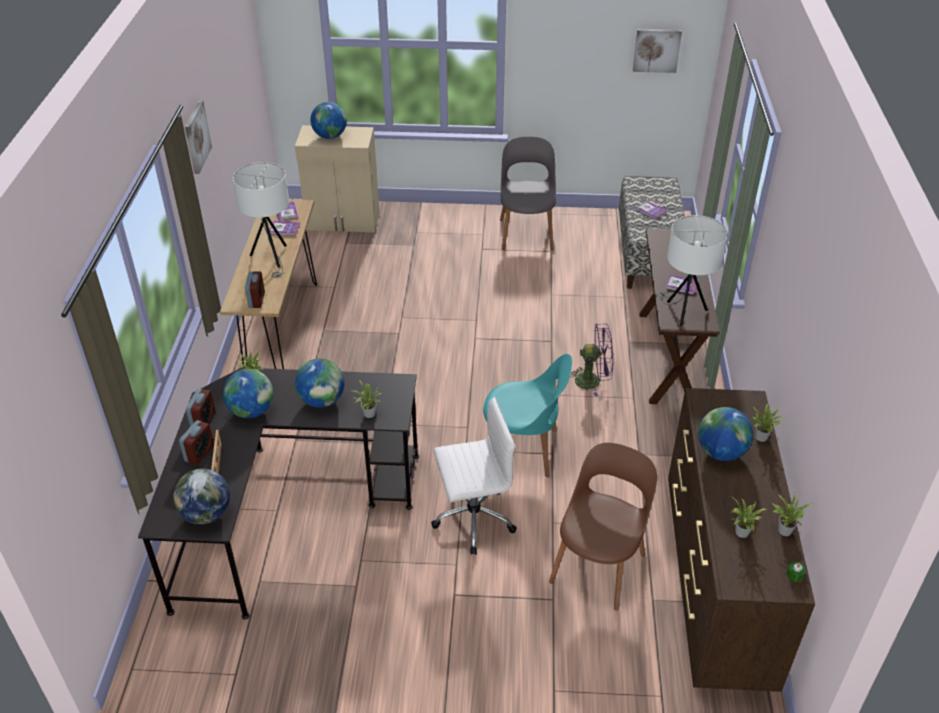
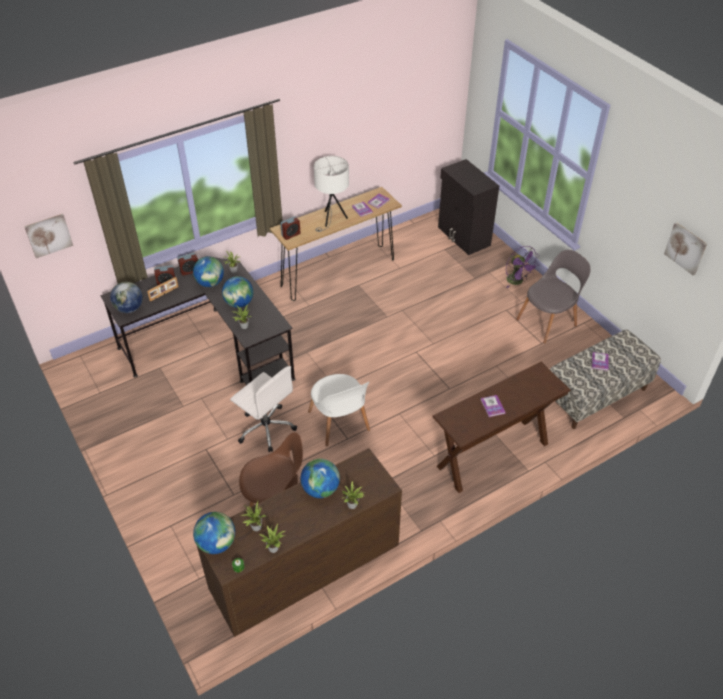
camera: 55 degrees right, 5 degrees up
picture [185,101,212,174] -> picture moved to [24,214,73,258]
beige cabinet [295,125,380,232] -> black cabinet [438,159,499,255]
globe [310,102,347,139] -> globe moved to [193,512,235,554]
turquoise chair [483,354,572,477] -> white chair [308,374,370,447]
purple fan [571,324,613,397] -> purple fan moved to [506,246,540,288]
white table lamp [659,215,728,326] -> none

